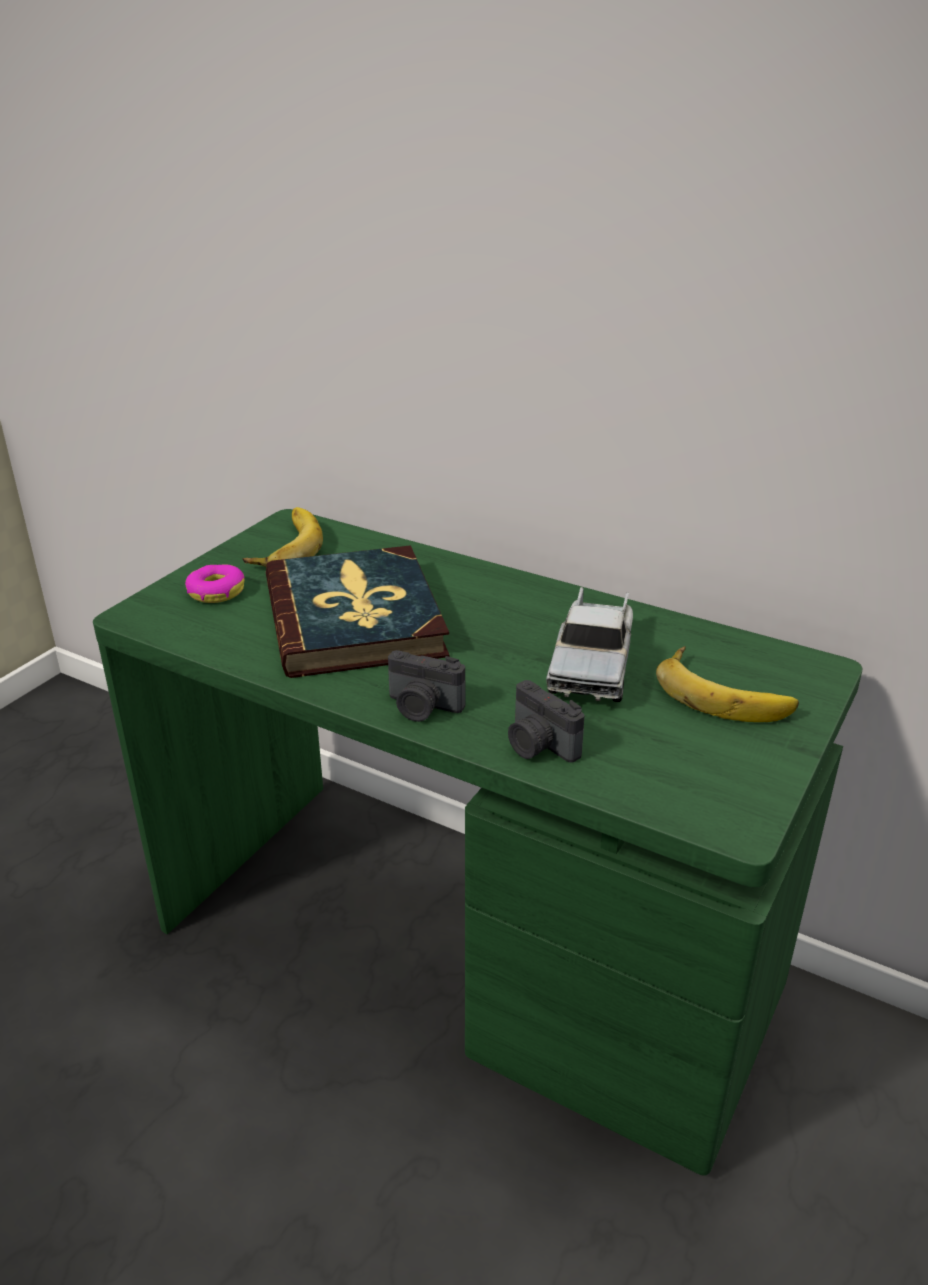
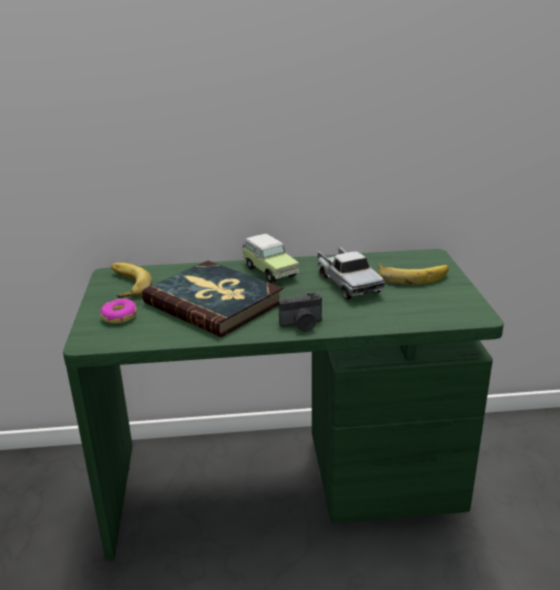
camera: 35 degrees left, 5 degrees down
camera [508,680,584,763] -> none
none -> toy car [242,234,300,283]

